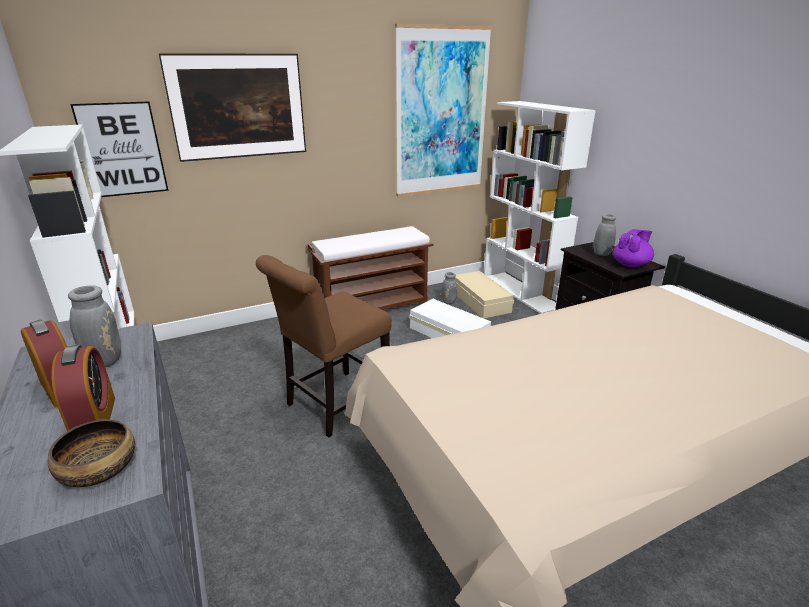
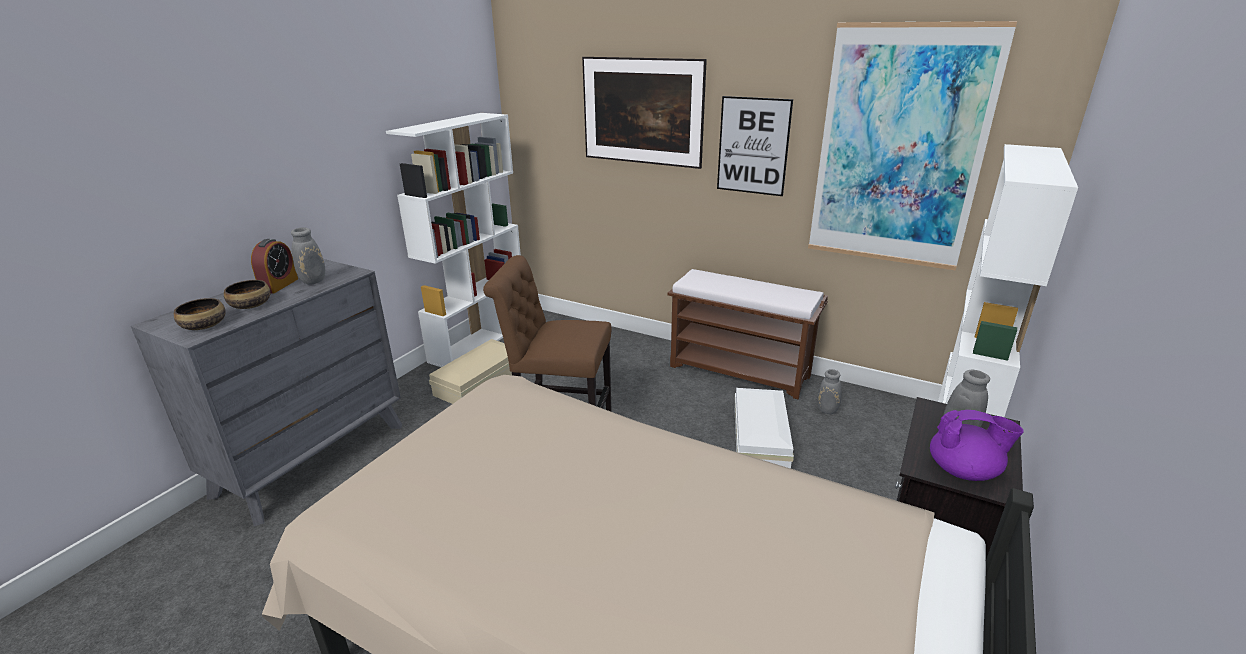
camera: 55 degrees right, 0 degrees up
alarm clock [51,344,115,431] -> bowl [224,280,270,309]
picture [70,101,168,197] -> picture moved to [717,96,793,196]
beige storage box [455,271,514,318] -> beige storage box moved to [429,339,512,404]

